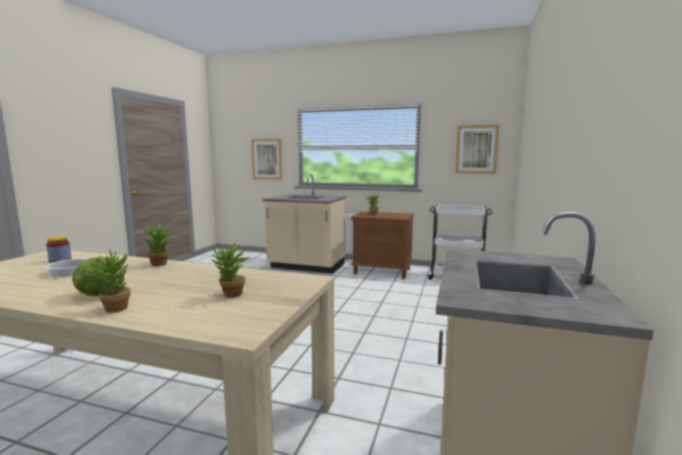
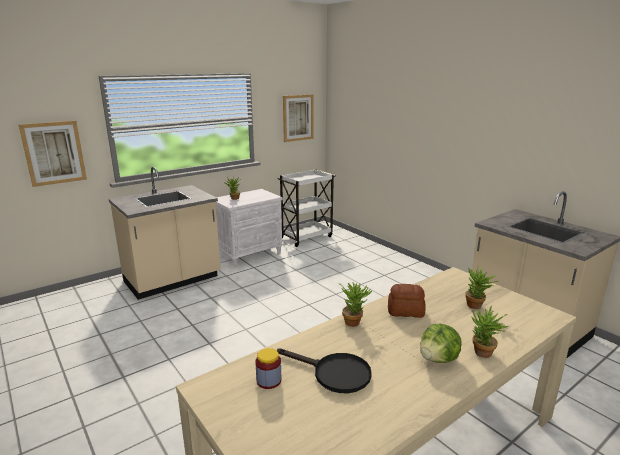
camera: 55 degrees left, 10 degrees up
cooking pot [41,258,88,277] -> black frying pan [277,348,372,393]
brown nightstand [351,211,414,279] -> white nightstand [216,189,284,268]
none -> bread [388,284,426,318]

